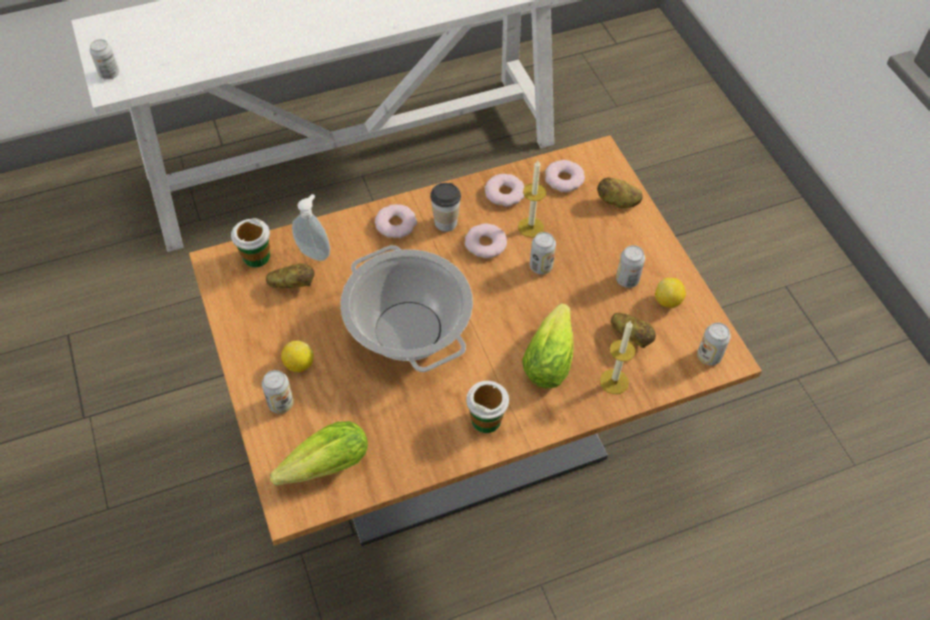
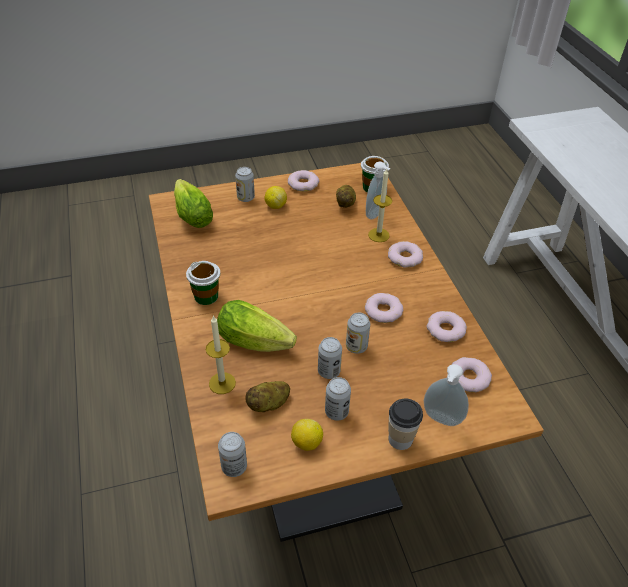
camera: 95 degrees right, 10 degrees down
can [90,39,119,80] -> can moved to [318,337,342,379]
cooking pot [340,245,473,372] -> none
cup [430,183,461,232] -> cup moved to [388,399,423,450]
candle [518,160,546,238] -> candle moved to [368,168,392,242]
potato [597,177,643,208] -> soap dispenser [424,364,469,426]
none -> donut [288,170,319,192]

